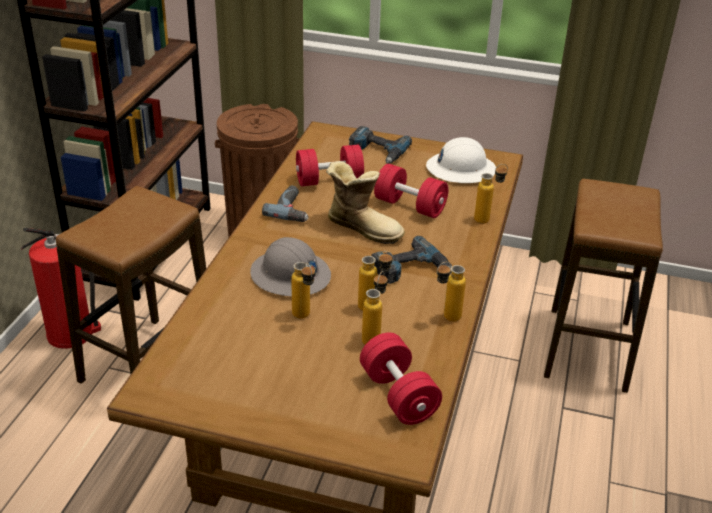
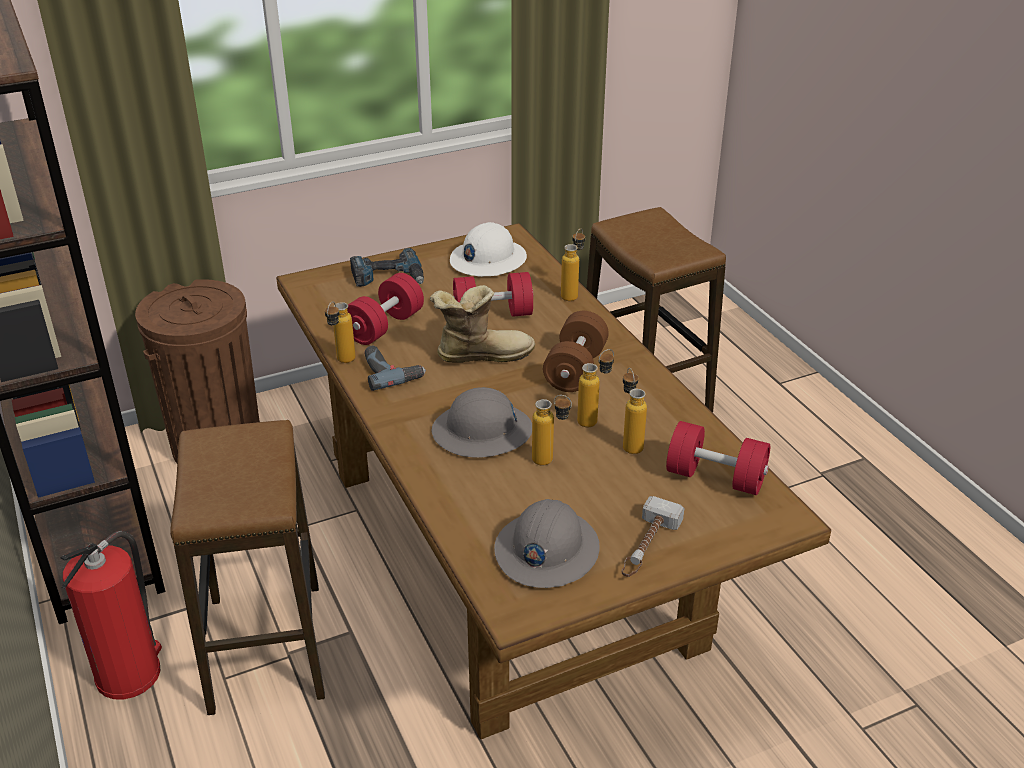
camera: 40 degrees left, 0 degrees up
power drill [371,236,452,284] -> brown dumbbell [543,311,609,392]
bottle [437,262,466,322] -> bottle moved to [325,301,355,363]
none -> grey hard hat [494,499,600,588]
none -> hammer [622,496,684,577]

